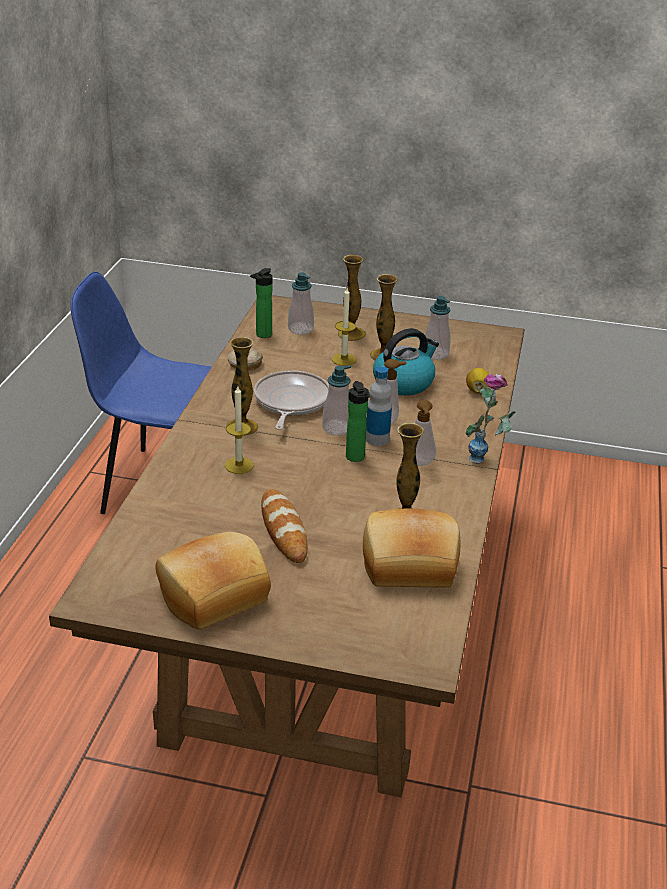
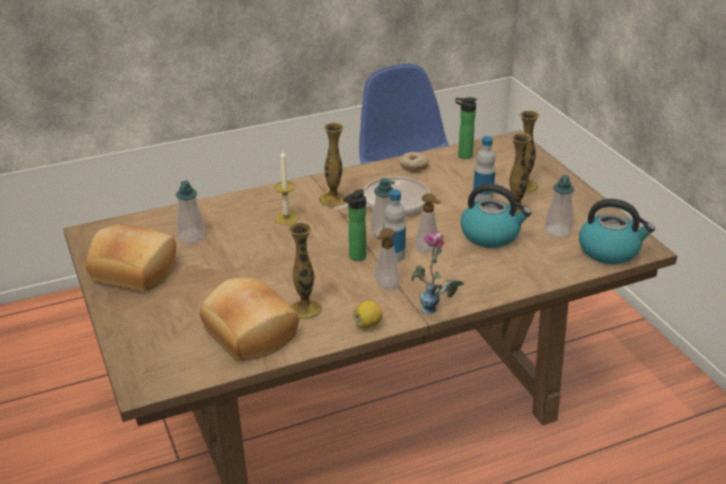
camera: 55 degrees right, 0 degrees up
bread [261,489,308,563] -> none
soap dispenser [288,272,314,335] -> soap dispenser moved to [176,181,205,244]
candle [332,288,356,366] -> bottle [473,136,496,202]
lemon [466,368,490,394] -> lemon moved to [353,301,383,329]
none -> kettle [579,199,655,264]

